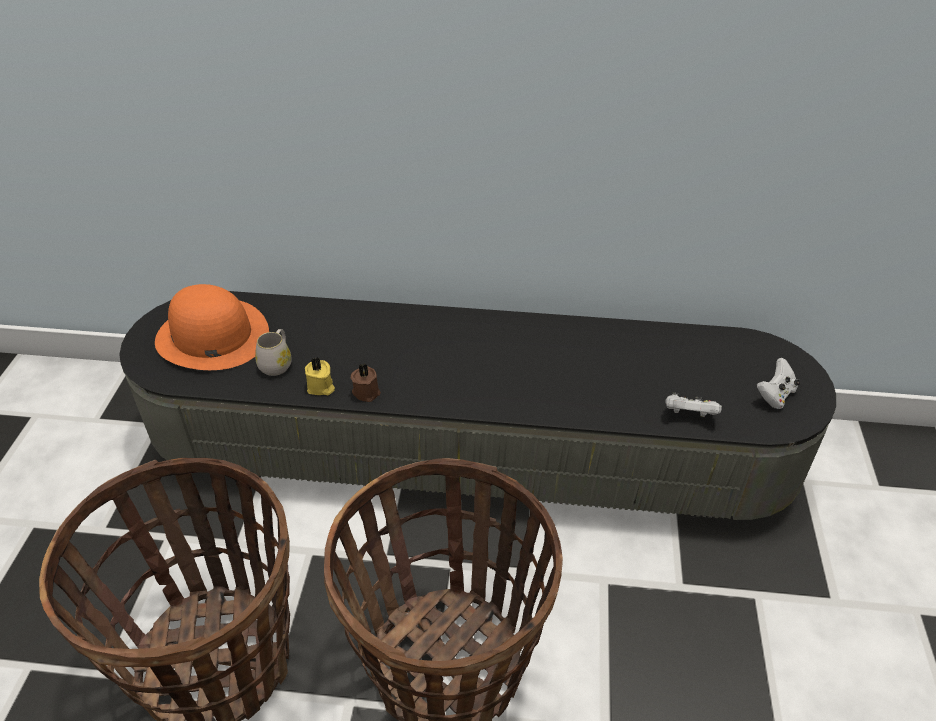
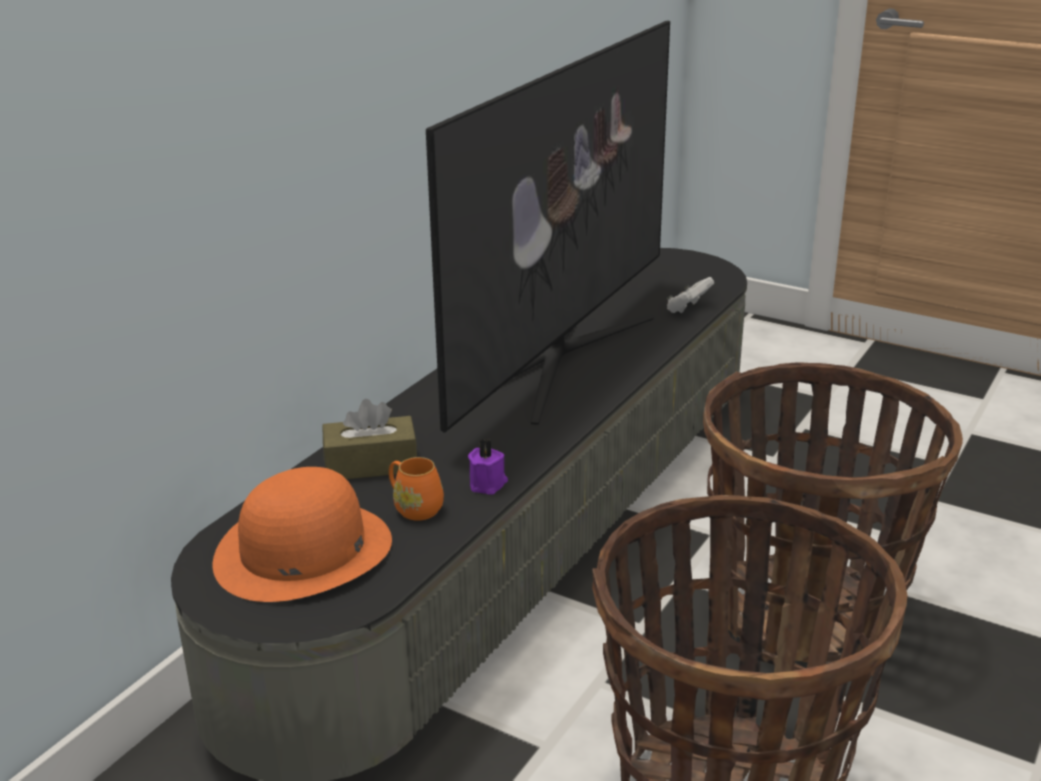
camera: 65 degrees left, 15 degrees down
white mug [255,329,292,376] -> orange mug [389,457,444,521]
yellow candle [305,357,335,395] -> purple candle [468,439,508,494]
brown candle [351,364,381,402] -> none
white game controller [757,358,800,409] -> none
none -> brown tissue box [322,399,418,479]
none -> television [426,21,670,433]

